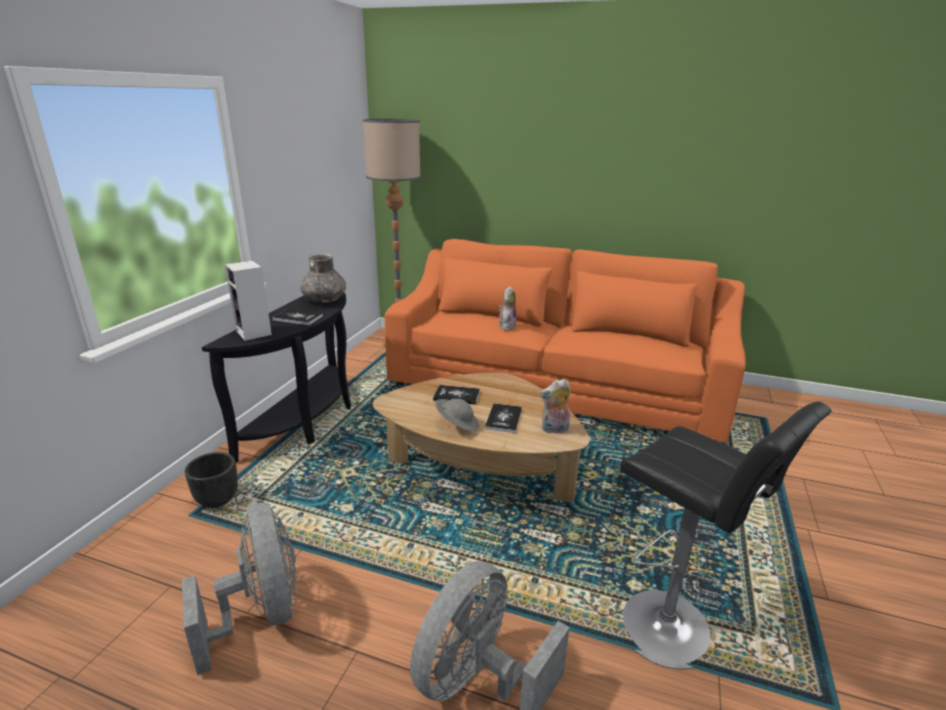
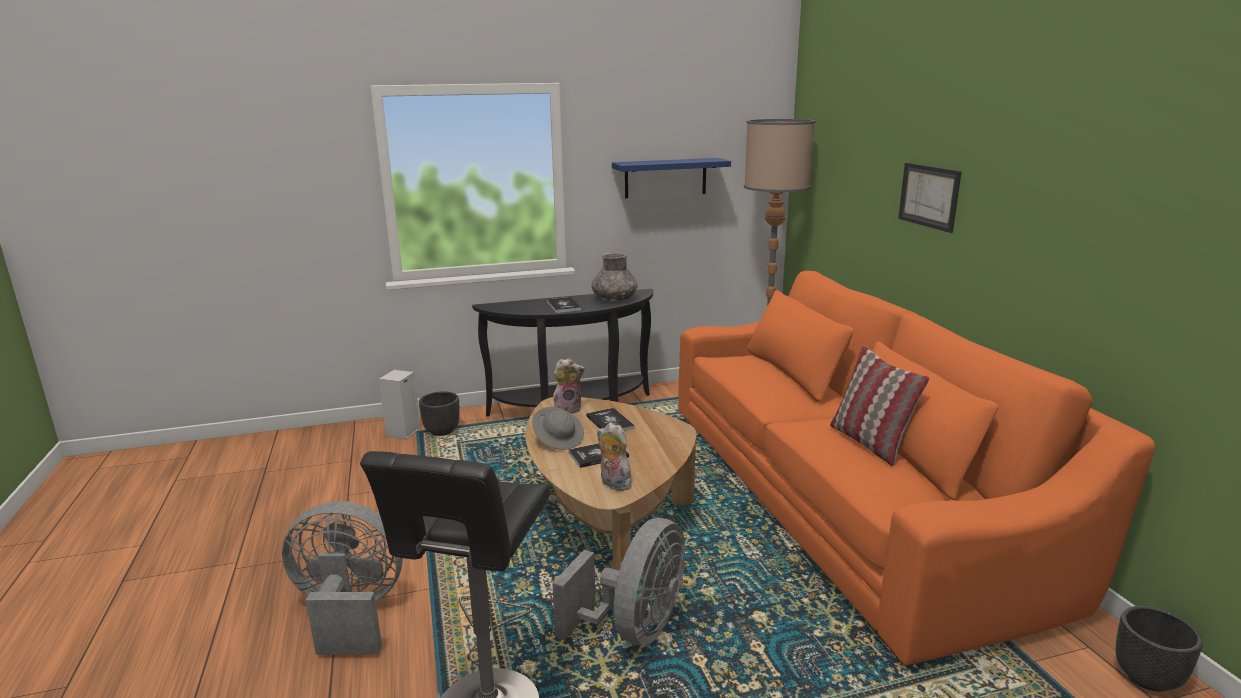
camera: 55 degrees right, 5 degrees down
grey fan [182,502,297,675] -> grey fan moved to [552,518,685,645]
speaker [225,260,272,341] -> speaker moved to [379,370,421,440]
plush toy [498,286,516,331] -> plush toy moved to [553,358,585,414]
none -> blue shelf [612,158,731,198]
none -> pillow [830,345,930,466]
none -> picture [898,163,962,233]
none -> black planter [1115,606,1203,692]

